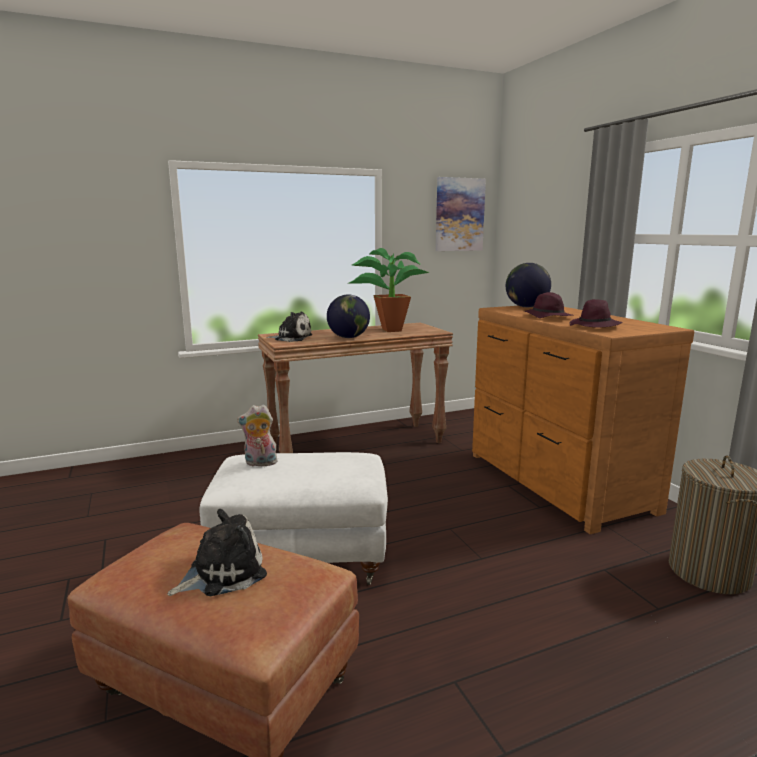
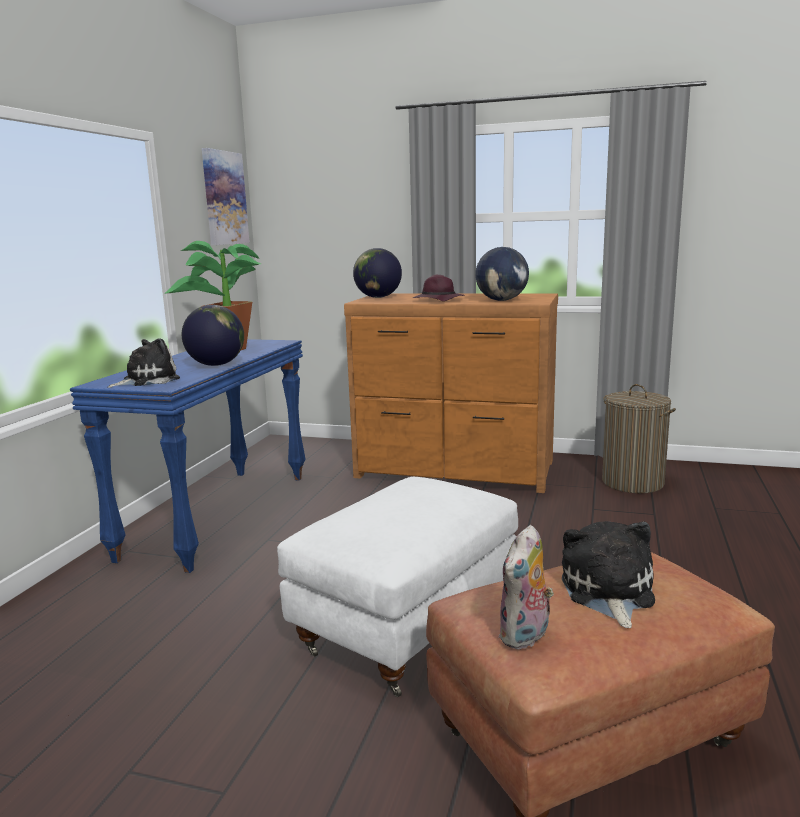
camera: 50 degrees left, 0 degrees up
plush toy [237,405,278,466] -> plush toy moved to [498,525,554,650]
brown console table [258,323,453,453] -> blue console table [70,339,305,573]
purple hat [570,299,622,328] -> globe [475,247,529,301]

